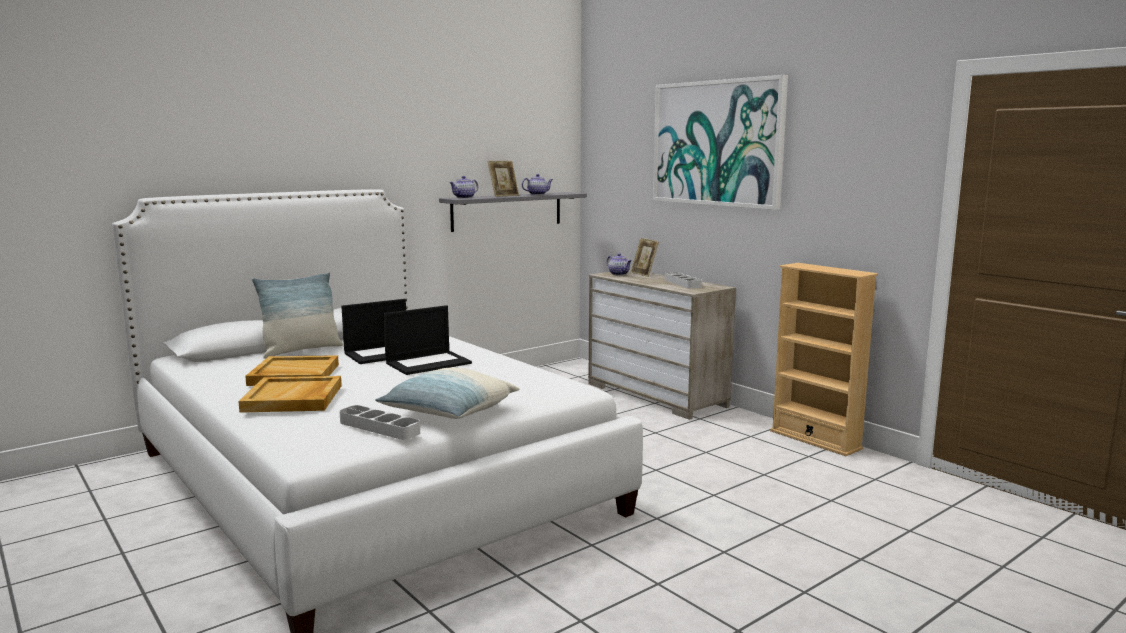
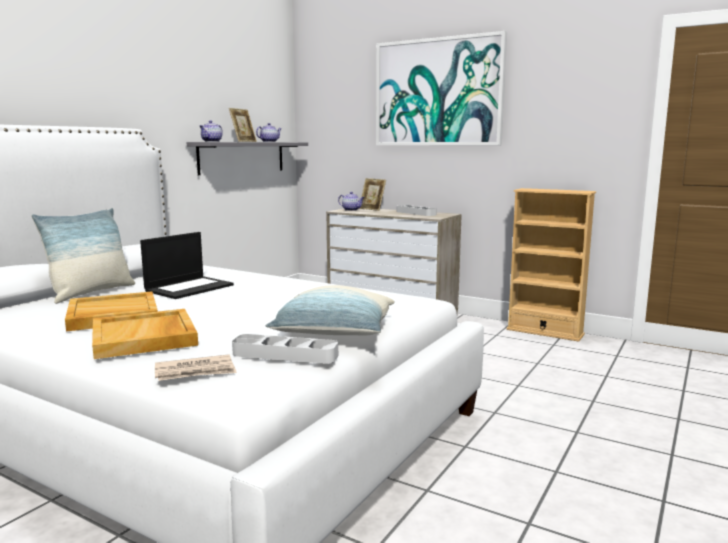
camera: 20 degrees left, 0 degrees up
laptop [383,305,472,375] -> none
none -> newspaper [155,354,237,381]

